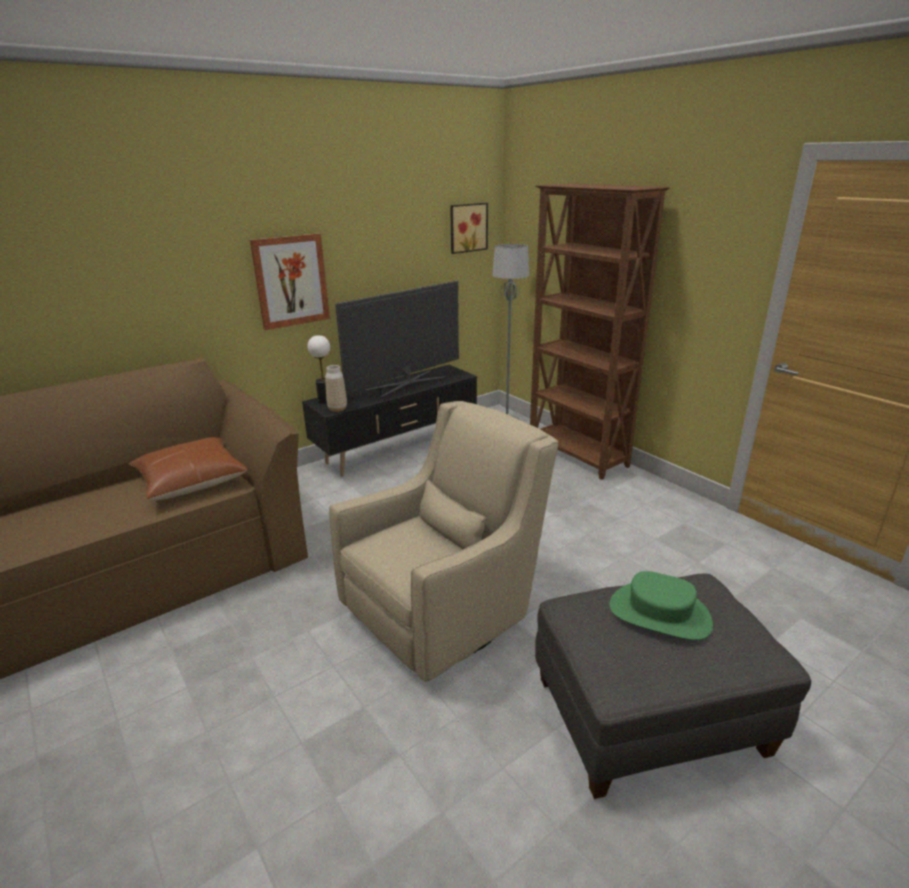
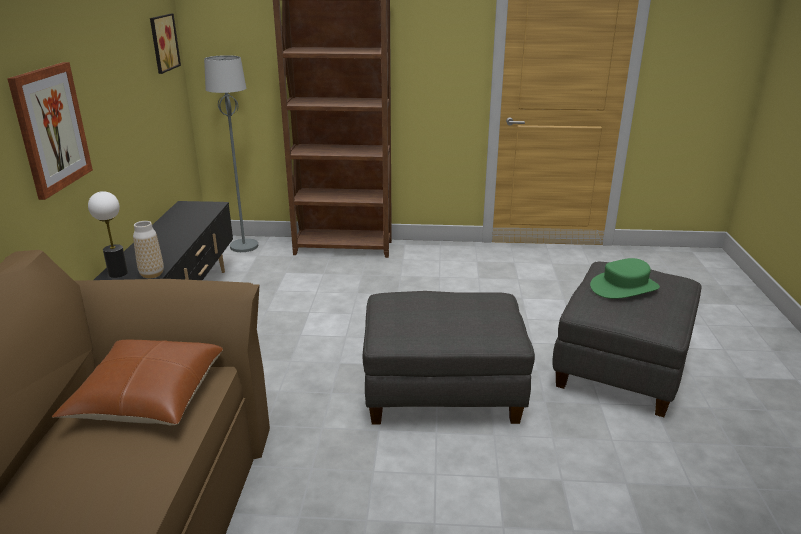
camera: 50 degrees left, 0 degrees up
beige armchair [329,401,558,682] -> grey ottoman [363,291,535,424]
television [335,281,459,397] -> none

